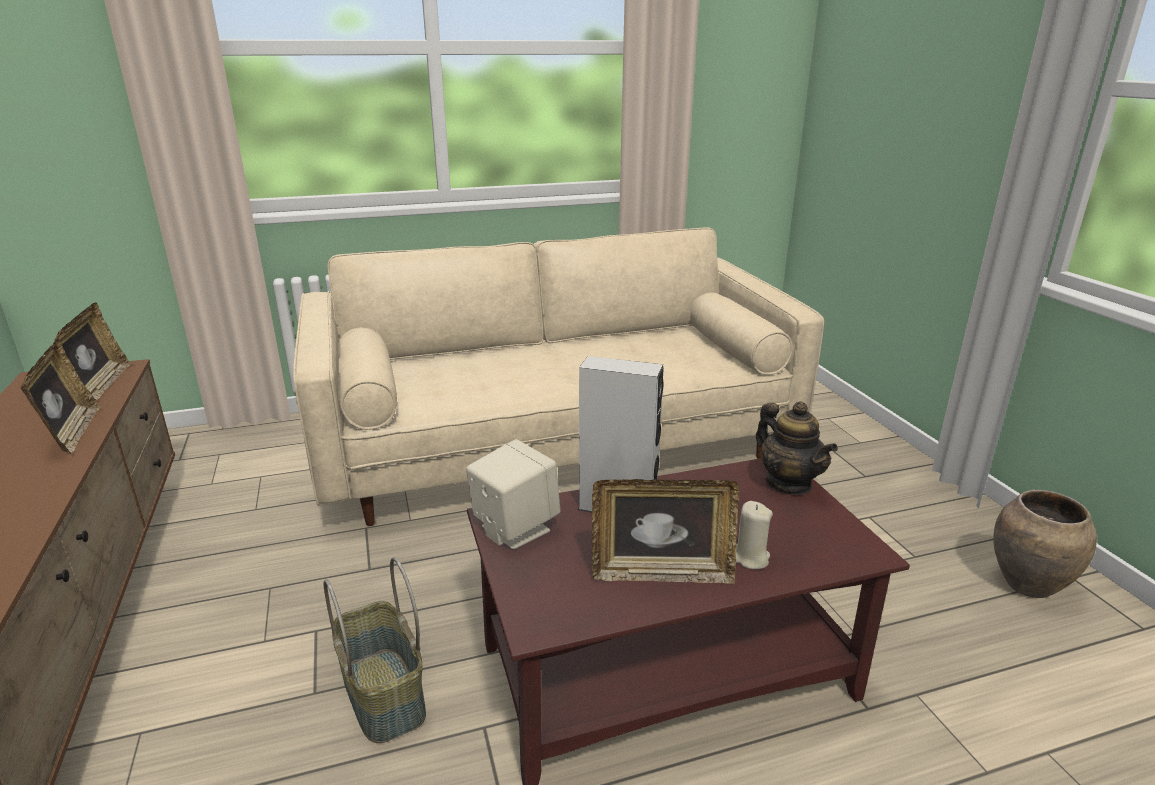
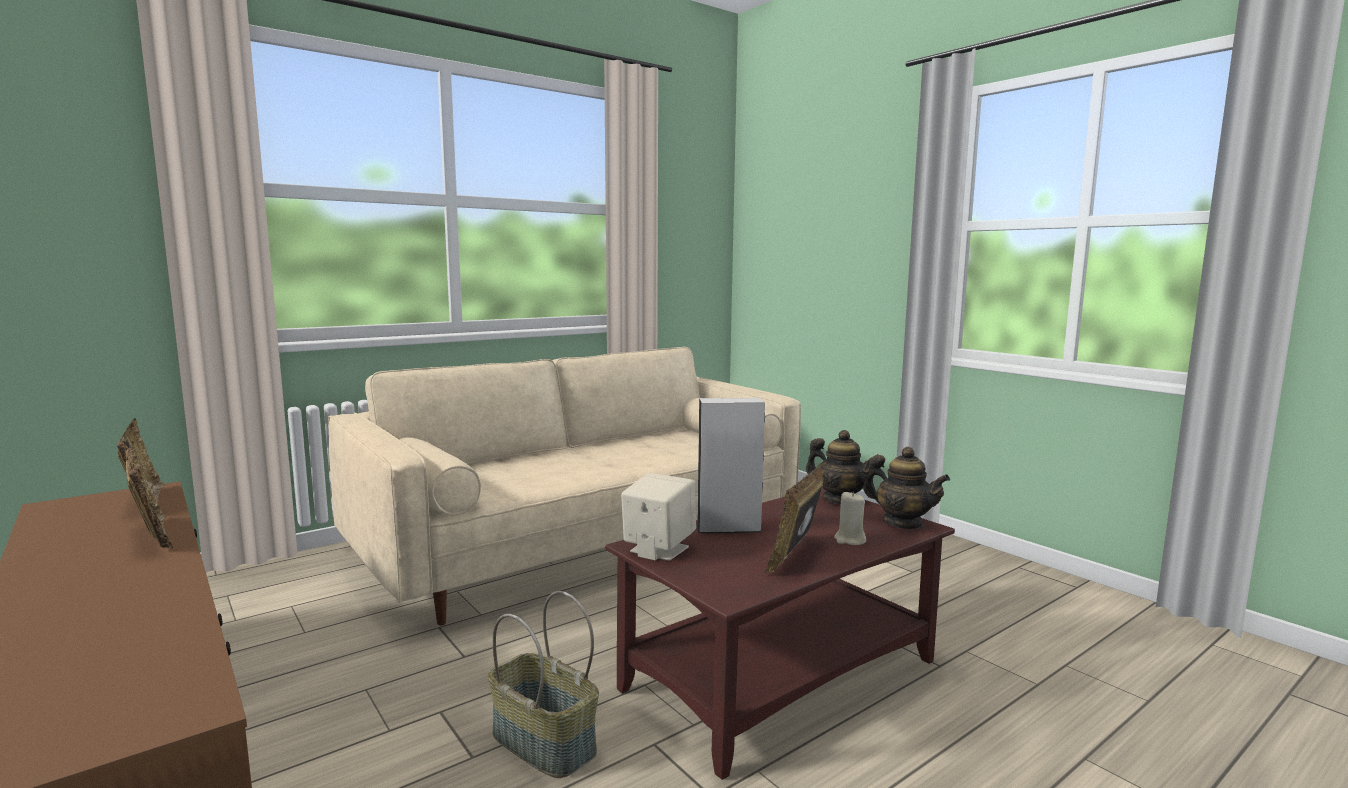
camera: 20 degrees left, 15 degrees down
picture frame [591,479,739,584] -> picture frame turned 135 degrees clockwise [764,463,824,573]
brown vase [993,490,1097,598] -> none
none -> teapot [863,447,950,529]

